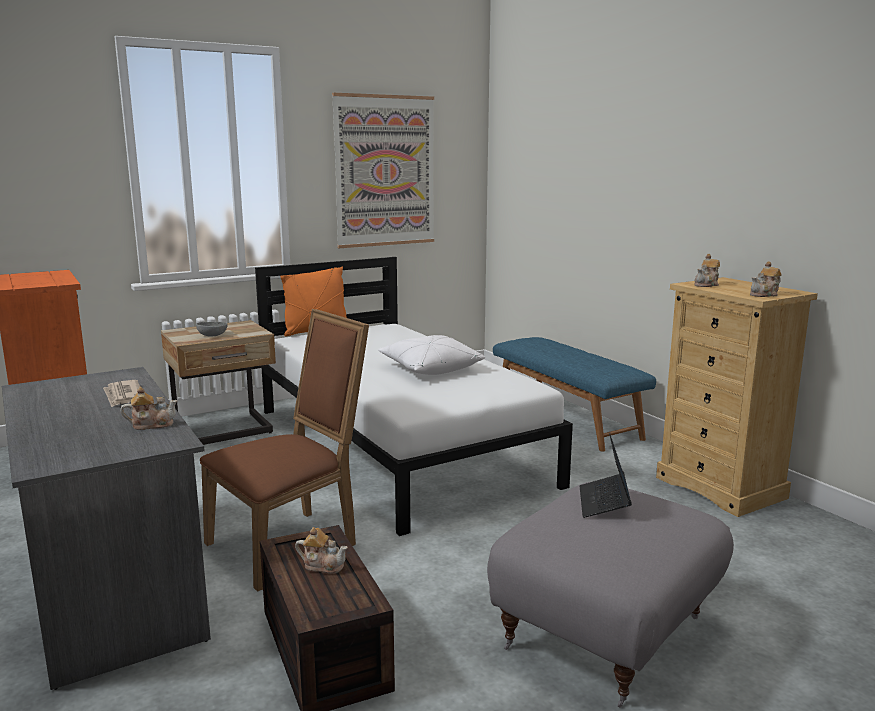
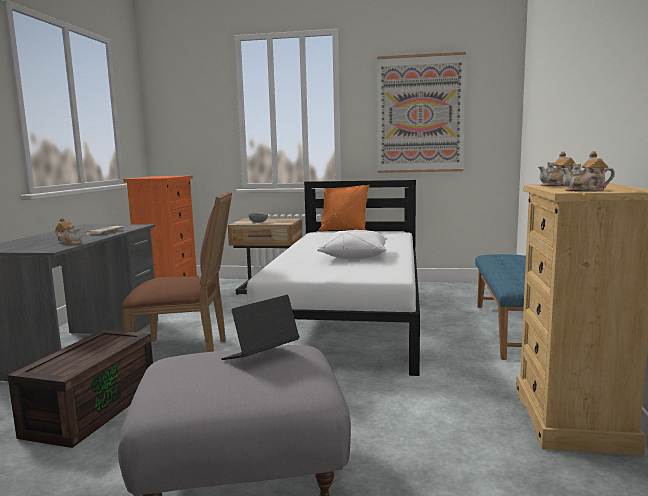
camera: 40 degrees right, 5 degrees down
teapot [295,527,348,573] -> none

